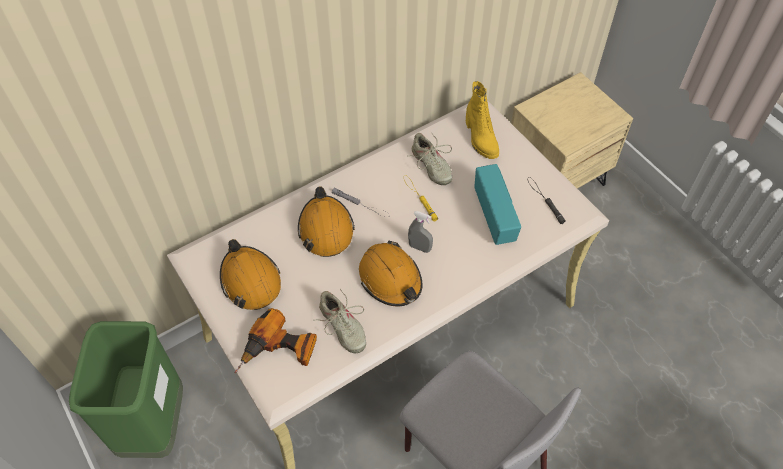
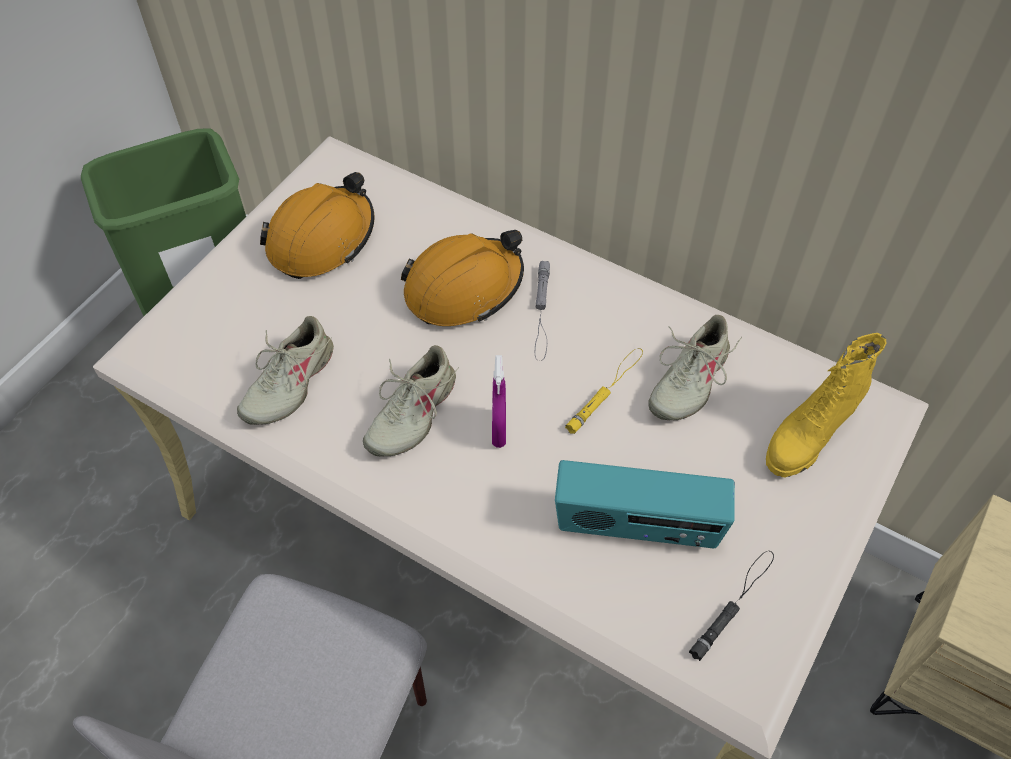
camera: 65 degrees right, 0 degrees up
power drill [235,308,317,373] -> none
orange hard hat [359,240,423,306] -> beige shoe [363,345,459,457]
grey spray bottle [408,211,433,253] -> purple spray bottle [492,355,506,448]
radio [474,164,521,245] -> radio turned 45 degrees clockwise [555,460,735,548]

